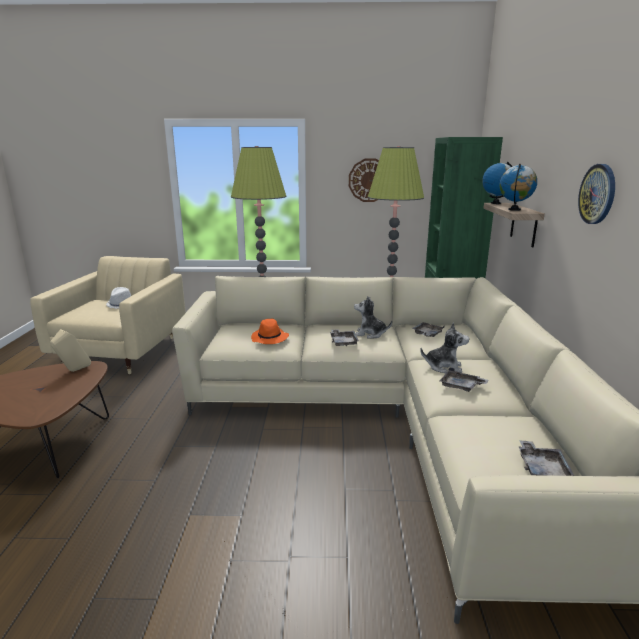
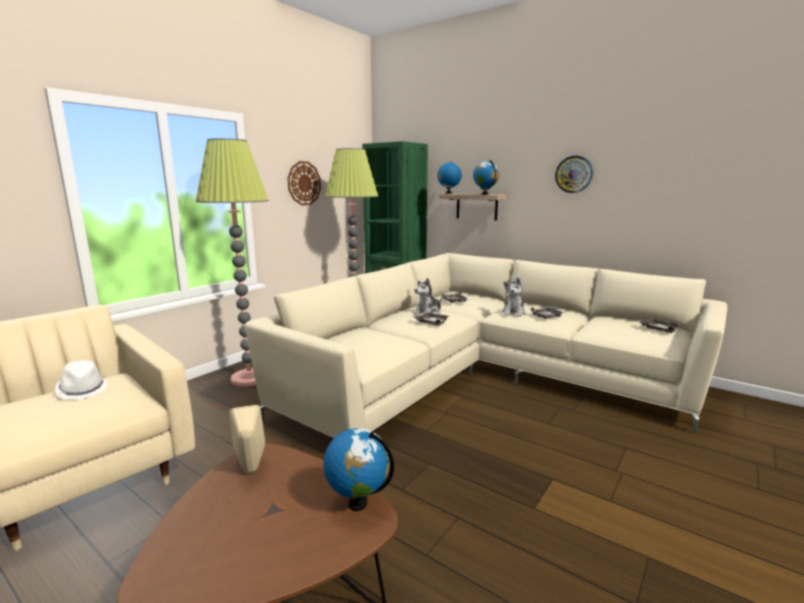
camera: 55 degrees left, 5 degrees down
orange hat [251,319,289,344] -> none
plush toy [420,322,469,373] -> plush toy turned 150 degrees clockwise [502,278,526,317]
none -> globe [323,428,394,511]

